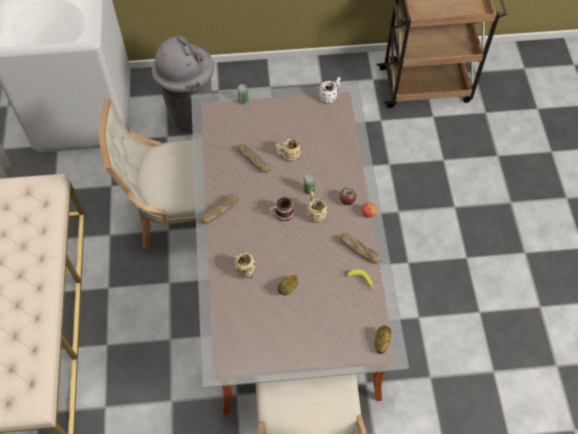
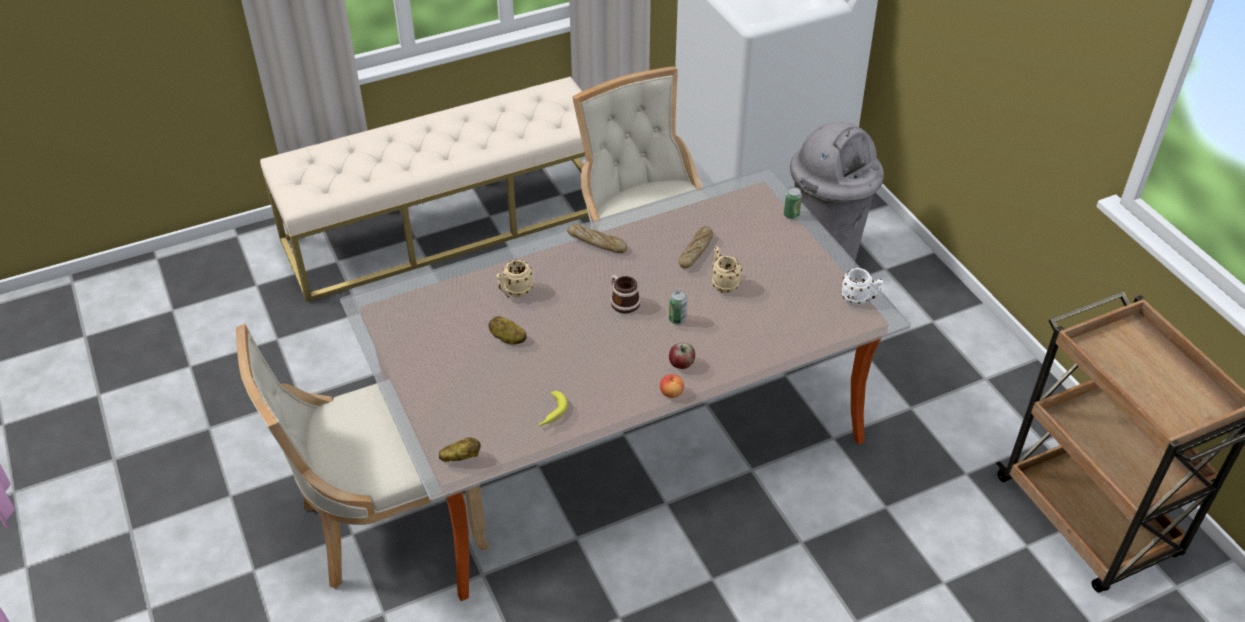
camera: 70 degrees right, 15 degrees down
beige mug [307,191,327,222] -> none
bread [340,234,381,264] -> none

